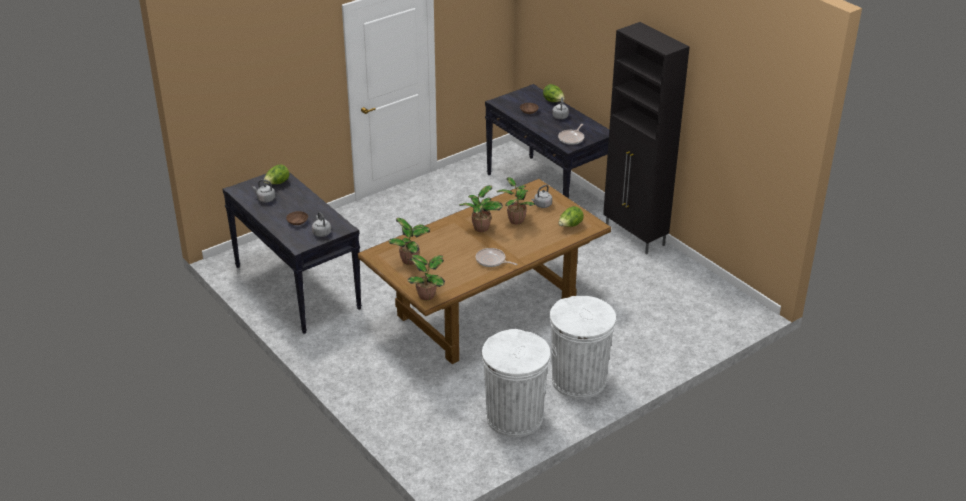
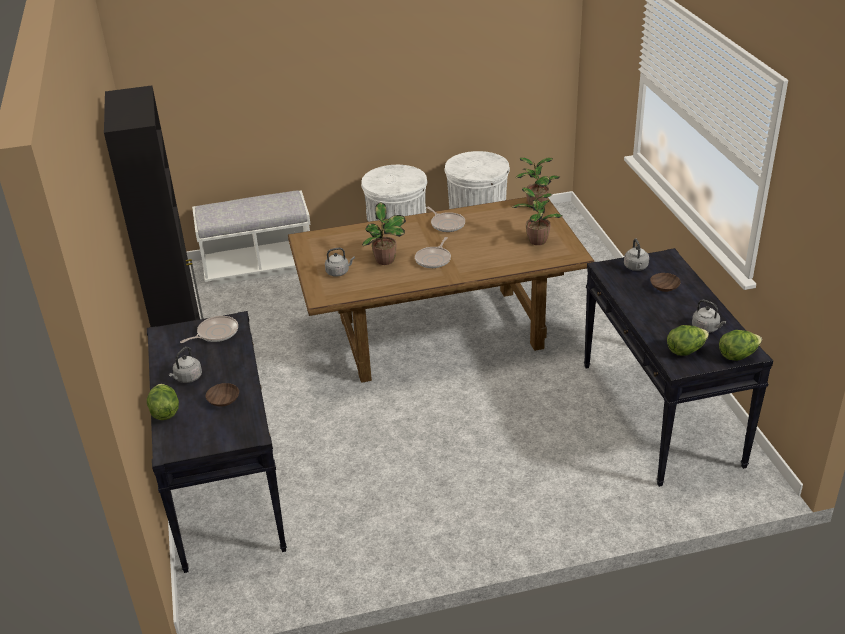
camera: 155 degrees left, 0 degrees up
potted plant [459,185,503,232] -> frying pan [415,237,451,268]
lettuce [559,206,584,227] -> lettuce moved to [719,330,762,361]
none -> white bench [192,190,311,285]

